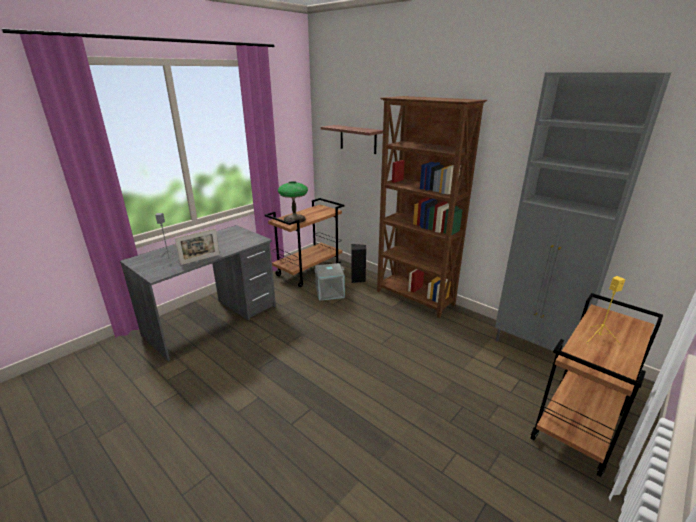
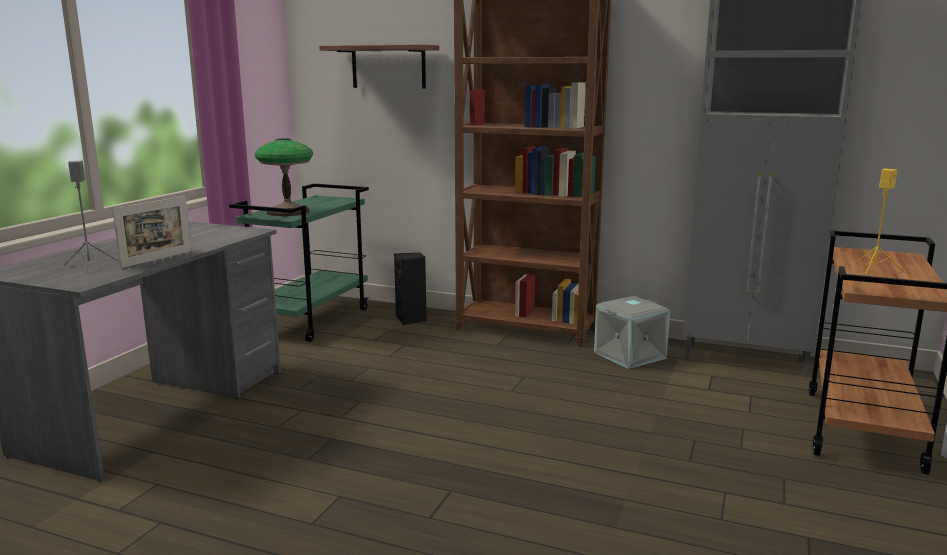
camera: 20 degrees left, 10 degrees down
brown cart [265,198,344,287] -> green cart [229,184,369,342]
grey storage box [314,263,345,301] -> grey storage box moved to [594,296,670,369]

